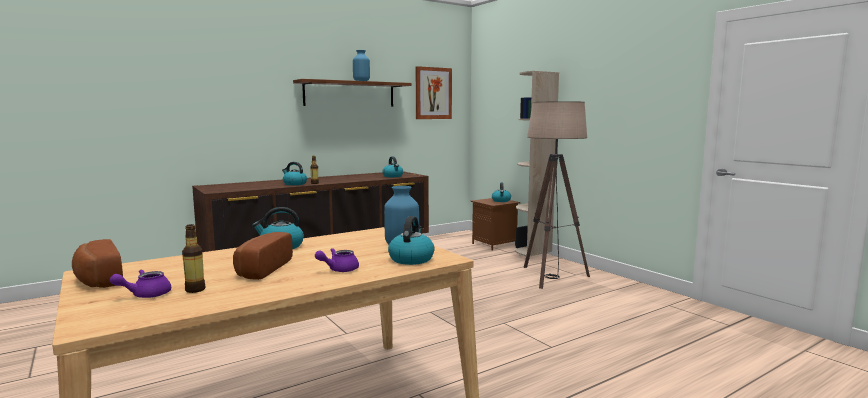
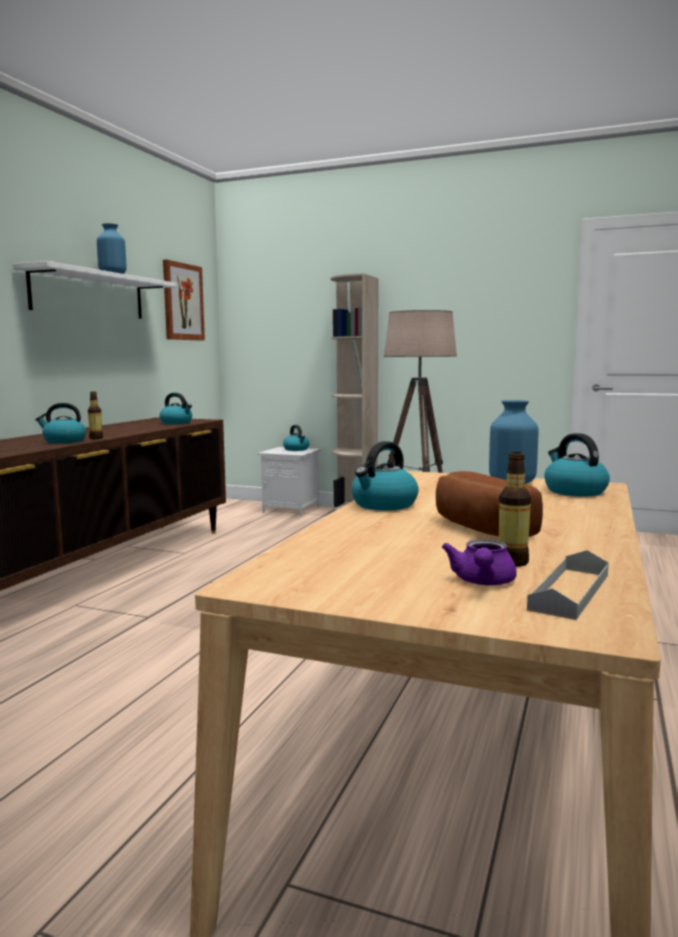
camera: 35 degrees left, 0 degrees up
bread [72,239,123,288] -> none
brown shelf [293,79,412,107] -> white shelf [12,261,177,319]
purple teapot [315,248,359,272] -> none
brown nightstand [470,198,520,251] -> grey nightstand [258,447,321,516]
none -> grey tray [527,550,609,620]

